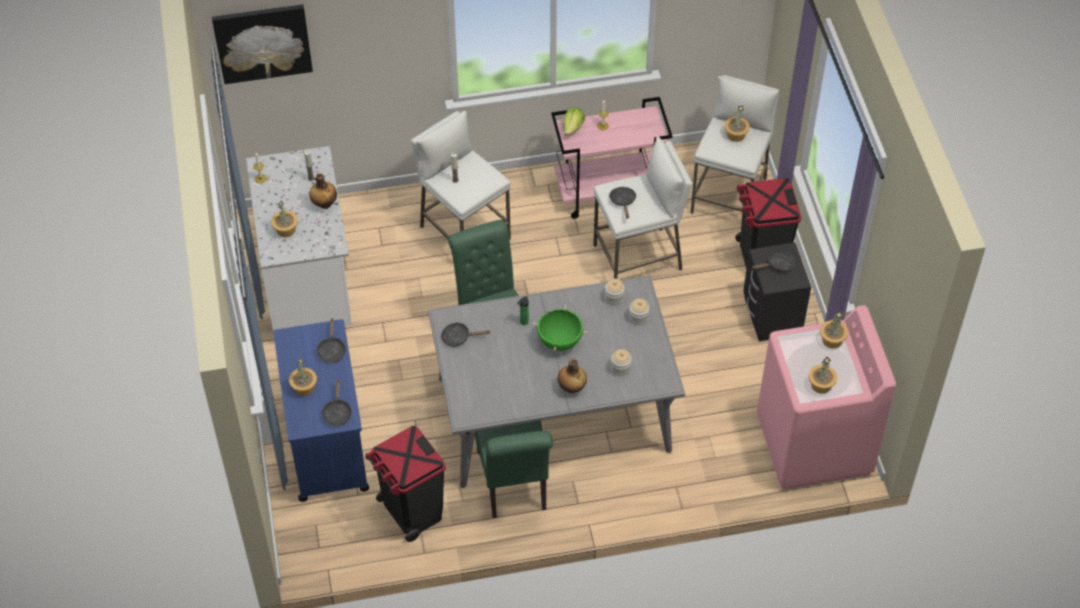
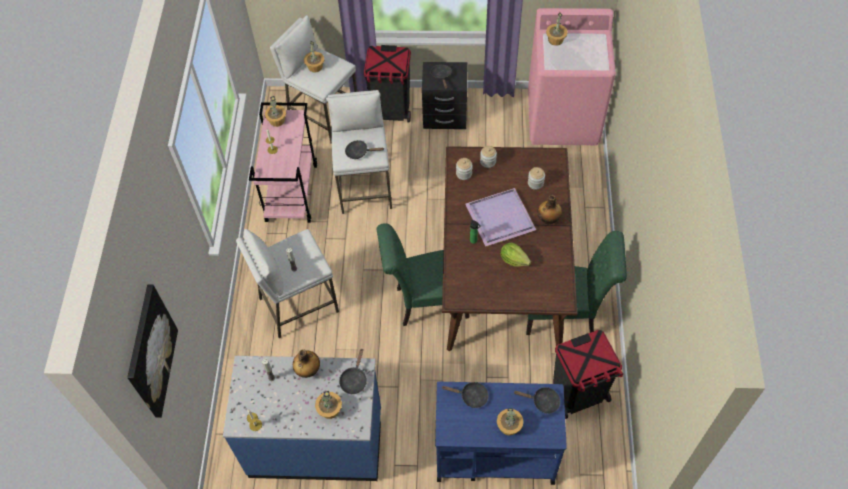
camera: 75 degrees left, 5 degrees up
white counter [246,146,352,331] -> blue counter [223,356,381,481]
grey dining table [428,275,685,488] -> brown dining table [442,146,577,351]
black frying pan [441,322,491,347] -> black frying pan moved to [339,349,367,394]
green cooking pot [532,305,588,352] -> purple tray [465,188,536,247]
lettuce [563,107,585,136] -> lettuce moved to [500,243,531,267]
potted plant [809,357,837,394] -> potted plant moved to [265,96,286,127]

